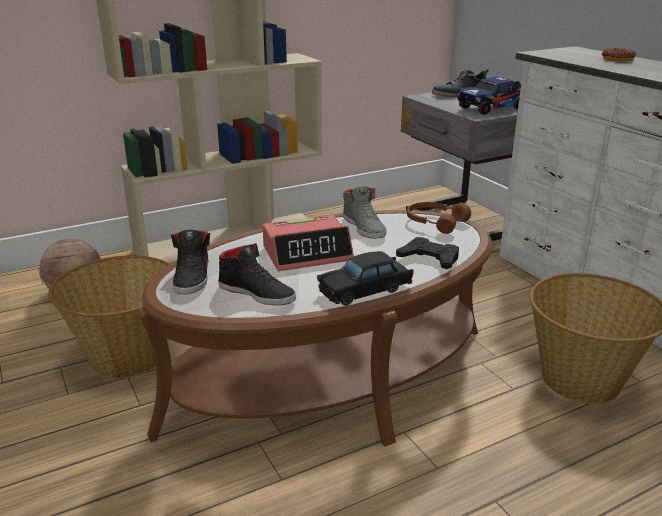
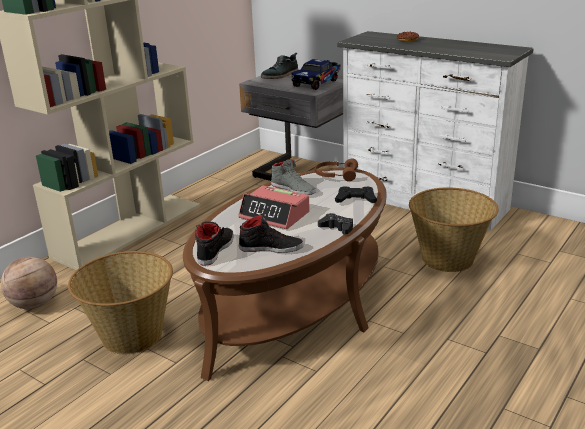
camera: 25 degrees left, 0 degrees up
black shoe [171,230,210,294] -> black shoe turned 135 degrees counterclockwise [195,221,234,266]
alarm clock [263,215,354,271] -> alarm clock turned 75 degrees clockwise [238,186,310,229]
black toy car [317,251,414,306] -> black game controller [318,213,353,235]

